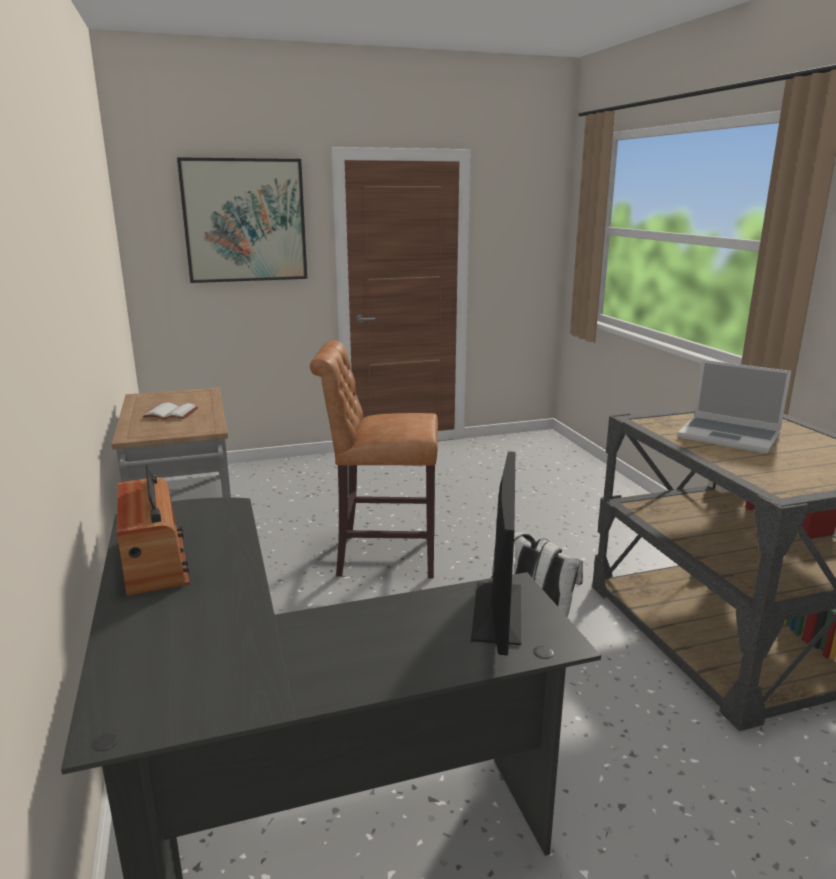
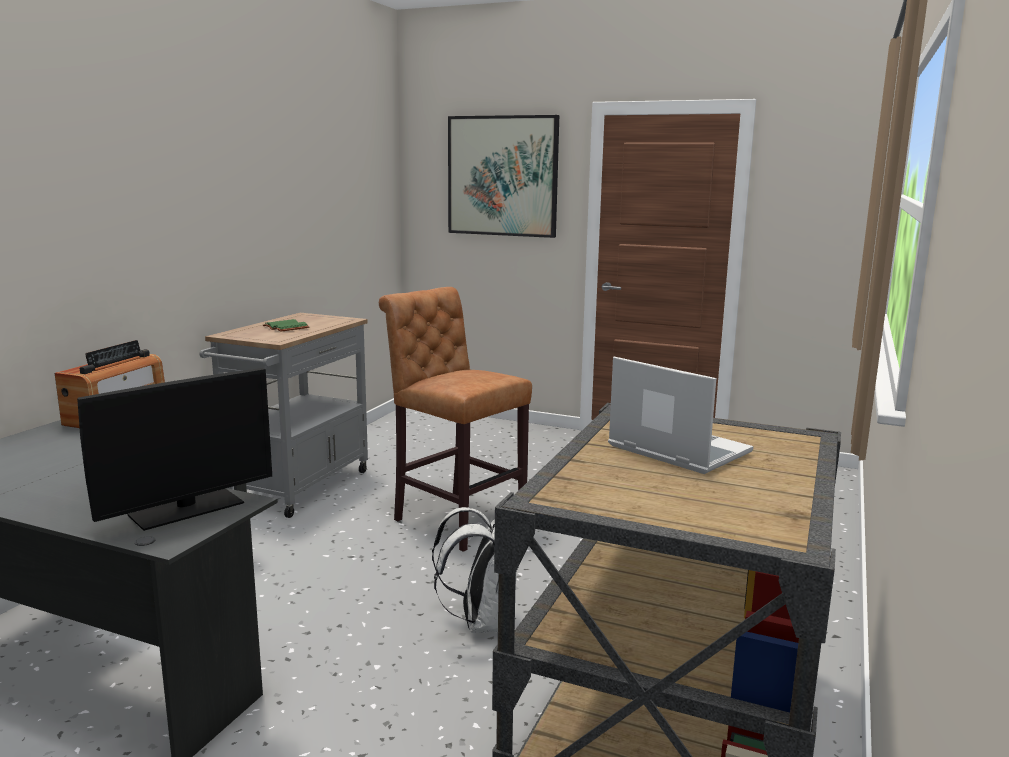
camera: 40 degrees right, 5 degrees down
white book [143,403,199,419] -> green book [263,319,309,332]
laptop [677,360,791,454] -> laptop turned 150 degrees clockwise [608,357,753,474]

